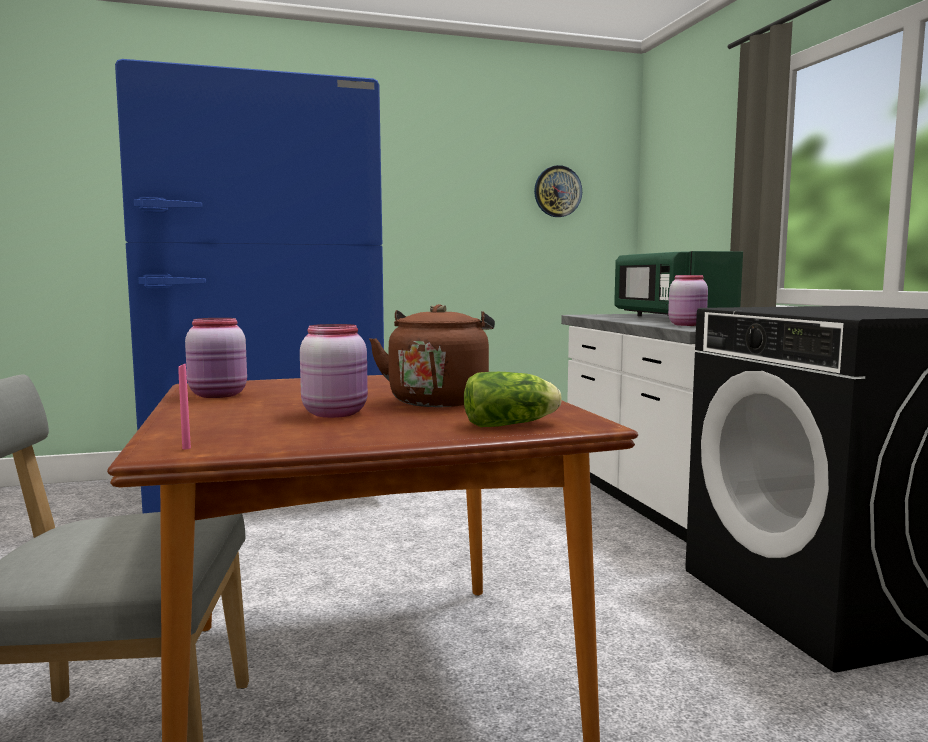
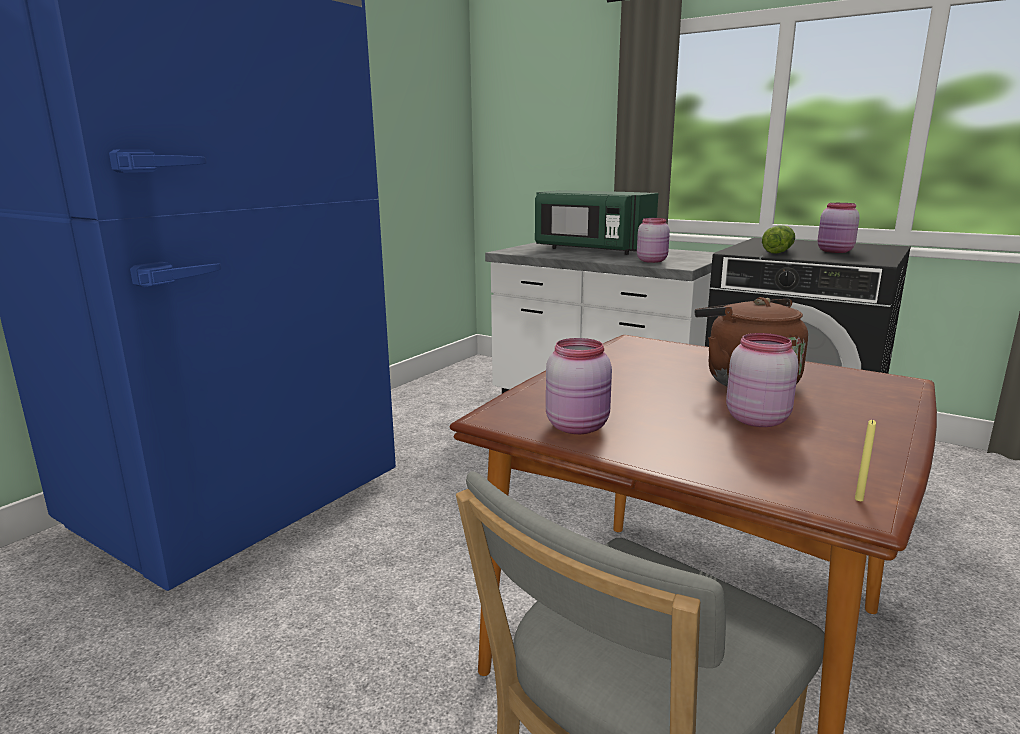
camera: 40 degrees left, 10 degrees up
pink candle [179,364,191,449] -> yellow candle [855,420,876,501]
lettuce [464,372,562,427] -> lettuce moved to [762,225,795,254]
wall clock [534,165,582,217] -> none
none -> pink jar [818,203,860,253]

